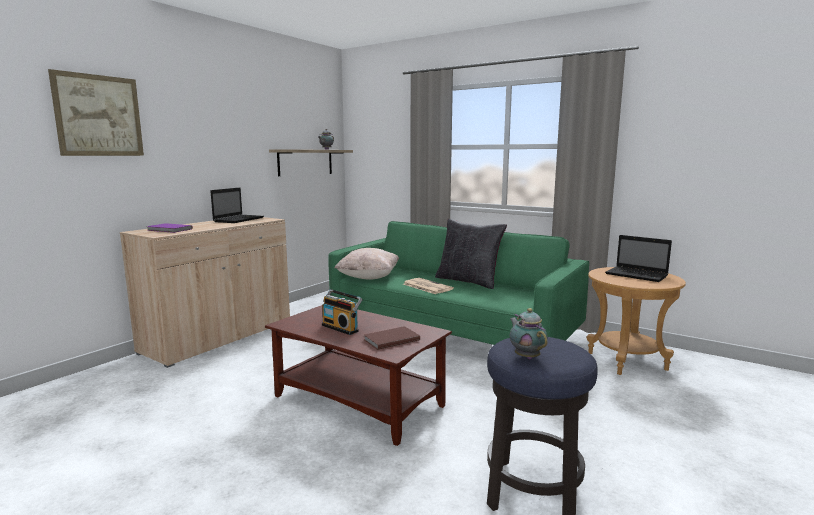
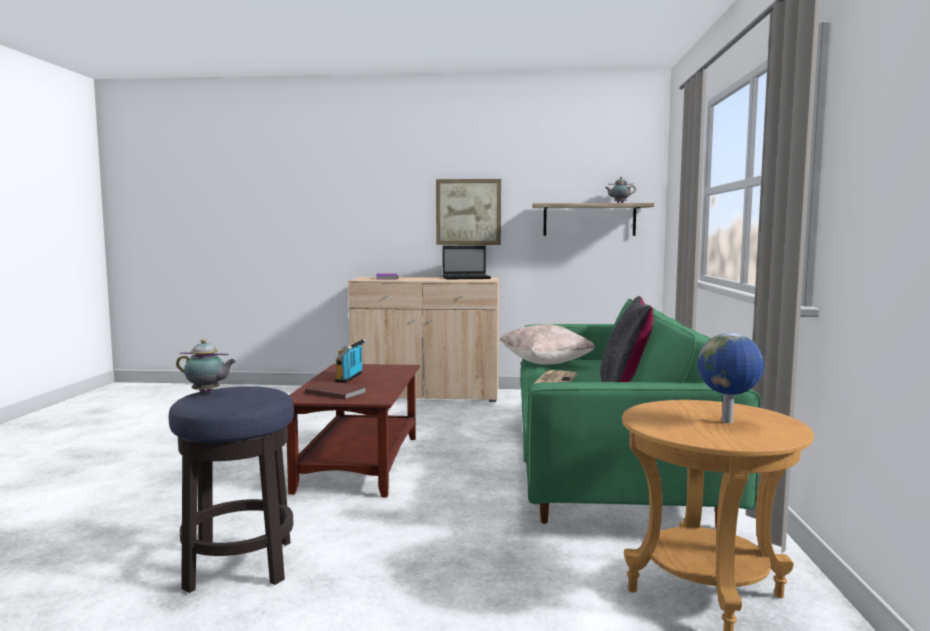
camera: 60 degrees right, 5 degrees down
picture [48,69,144,156] -> picture moved to [436,179,501,245]
teapot [510,308,548,360] -> teapot turned 60 degrees clockwise [176,339,236,393]
laptop [605,235,672,282] -> globe [698,333,764,423]

